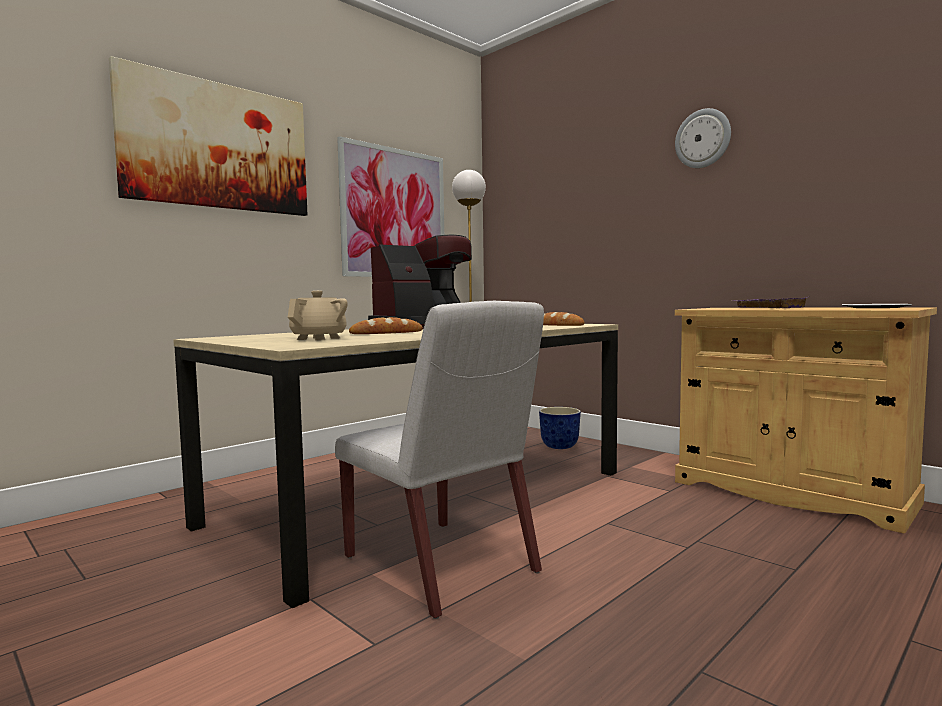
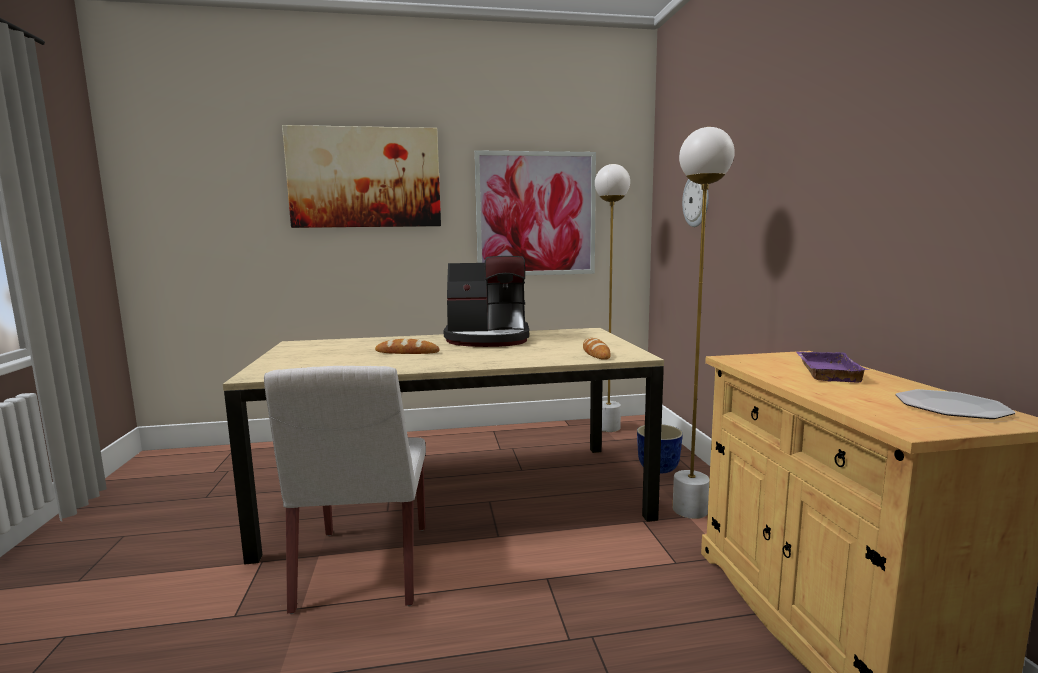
camera: 35 degrees right, 5 degrees up
beige teapot [288,291,348,340] -> none
wall clock [675,108,731,168] -> wall clock moved to [682,179,709,227]
none -> white floor lamp [673,127,735,519]

